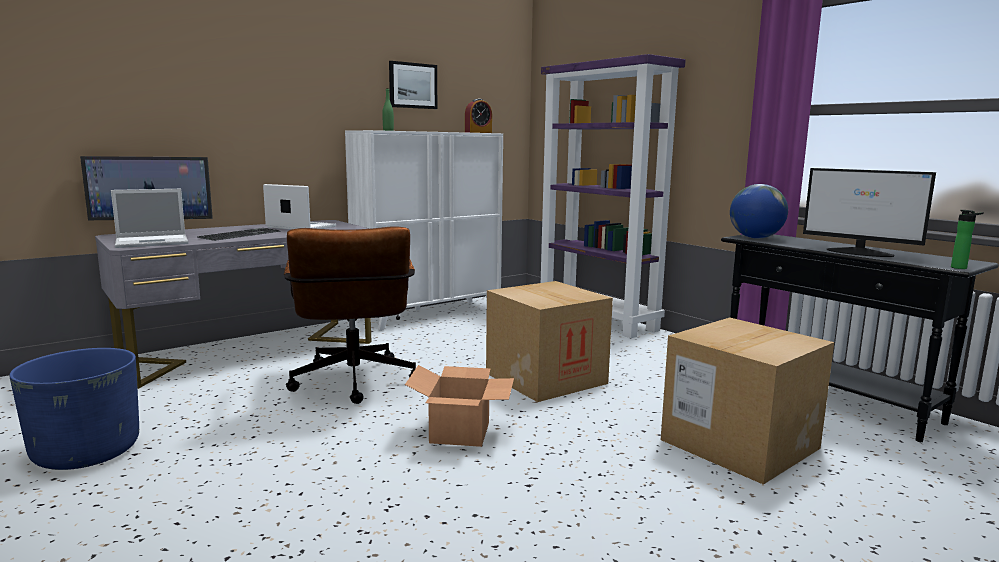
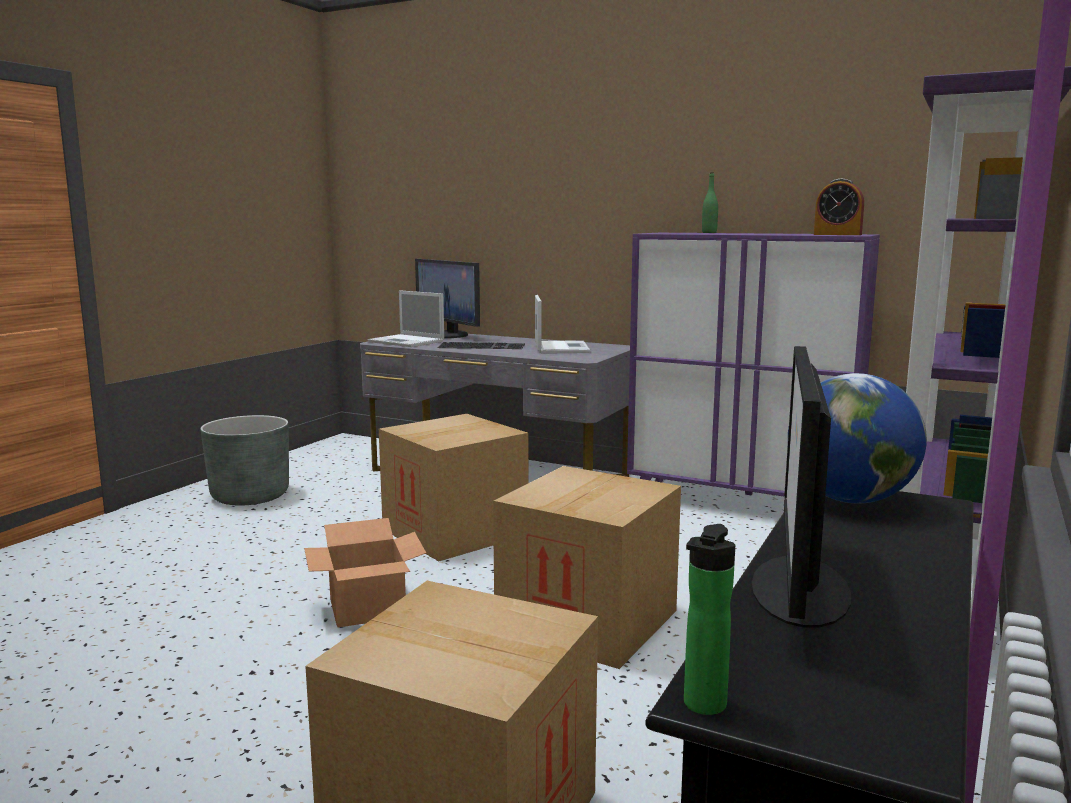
camera: 65 degrees right, 0 degrees up
blue planter [9,348,139,470] -> grey planter [200,415,289,506]
brown office chair [284,226,416,404] -> cardboard box [379,414,528,561]
white cabinet [345,130,503,331] -> purple cabinet [627,233,880,496]
picture [389,61,437,109] -> none

